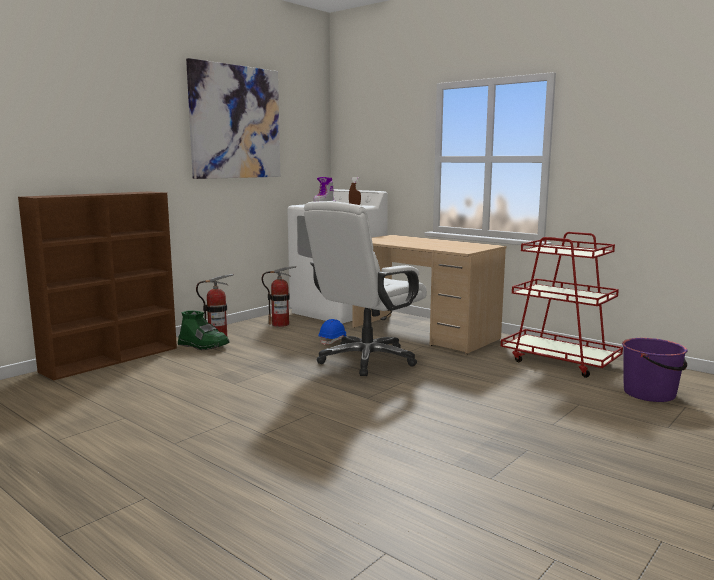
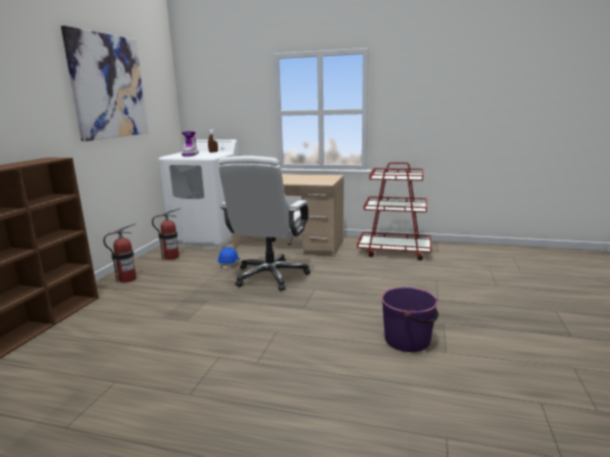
camera: 25 degrees left, 5 degrees up
green boot [178,311,230,350] -> none
purple bucket [622,338,687,402] -> purple bucket moved to [381,287,439,352]

